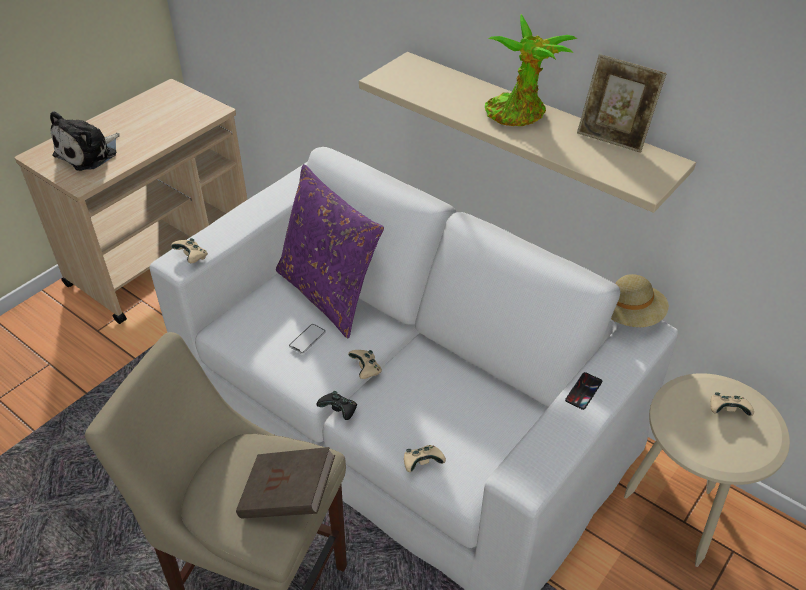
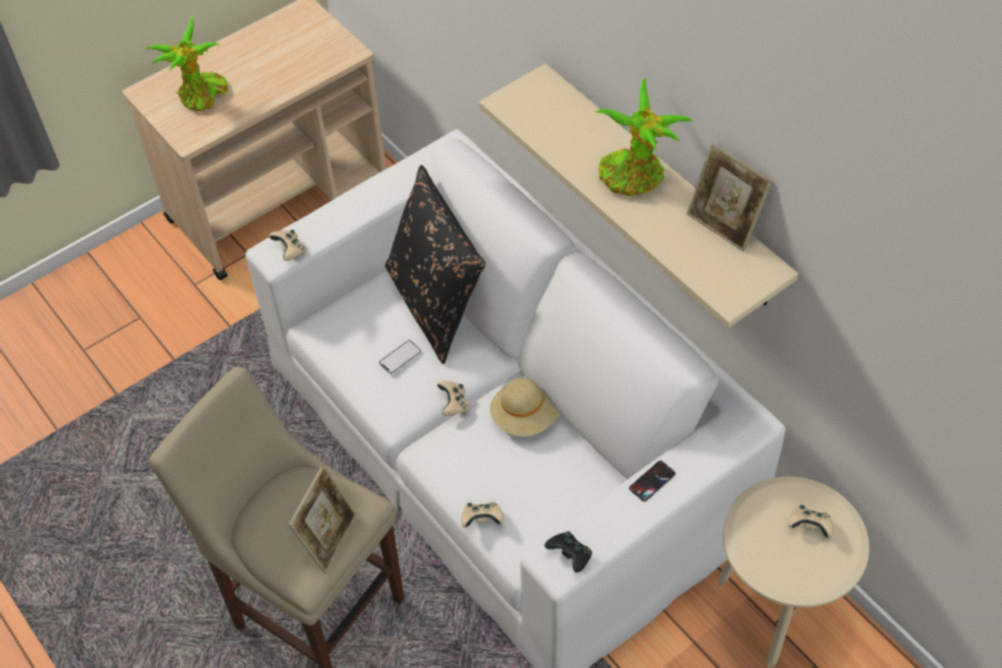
camera: 15 degrees right, 10 degrees up
plush toy [50,111,120,171] -> potted plant [144,16,228,112]
brown book [236,447,335,519] -> picture frame [289,465,357,573]
purple pillow [276,164,384,339] -> black pillow [385,165,486,364]
black game controller [316,391,357,420] -> black game controller moved to [545,531,592,573]
beige hat [611,274,669,327] -> beige hat moved to [490,378,559,437]

